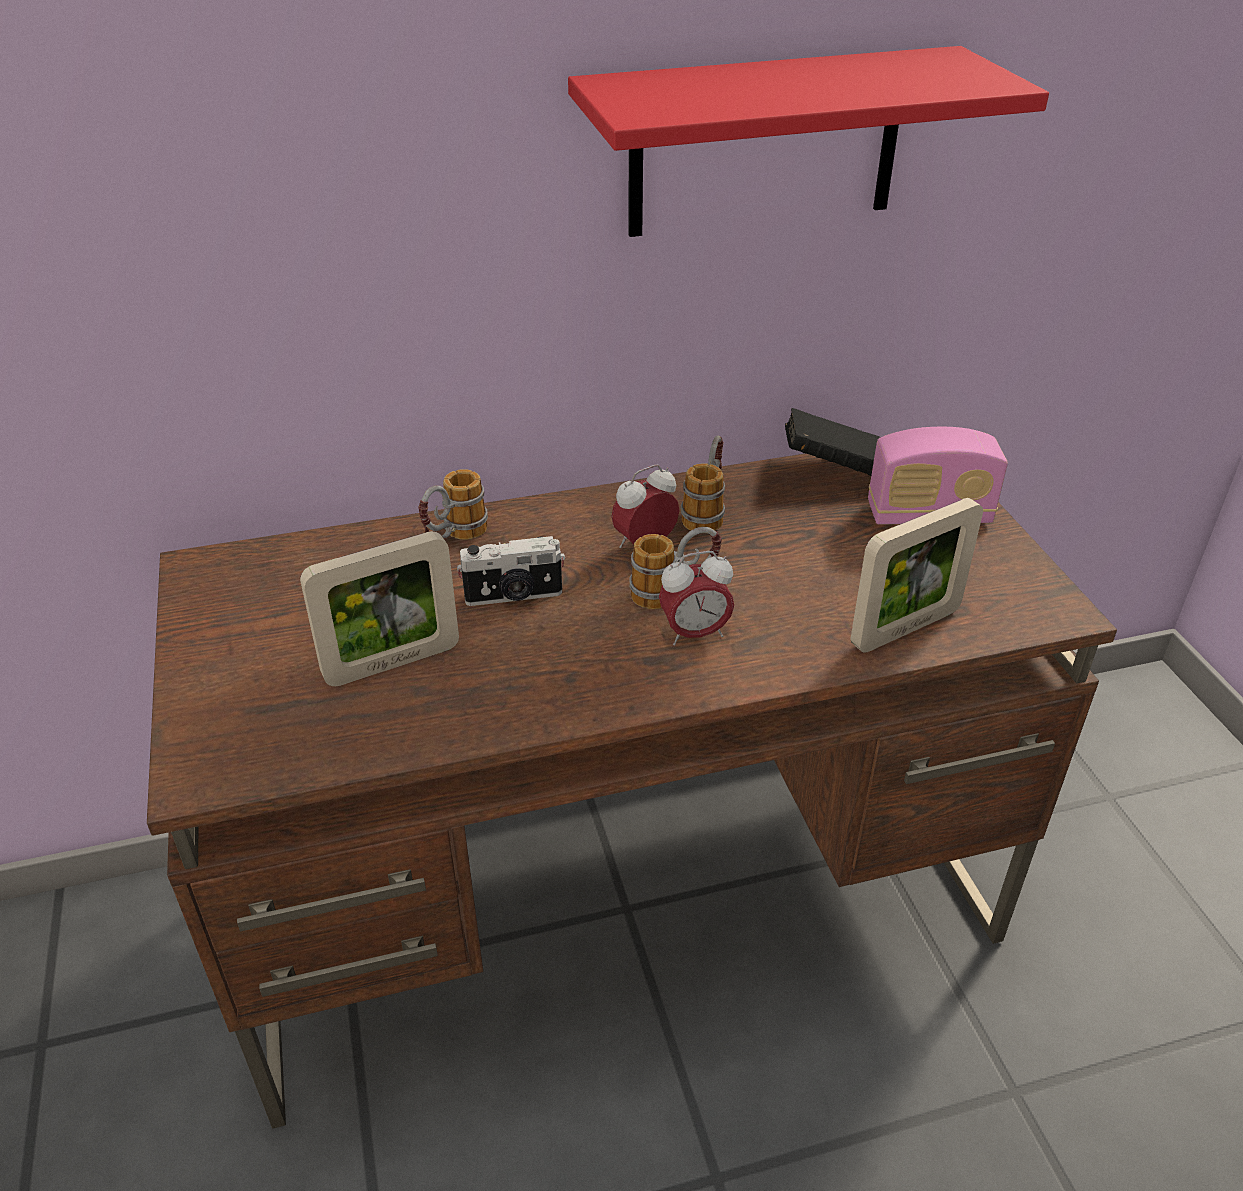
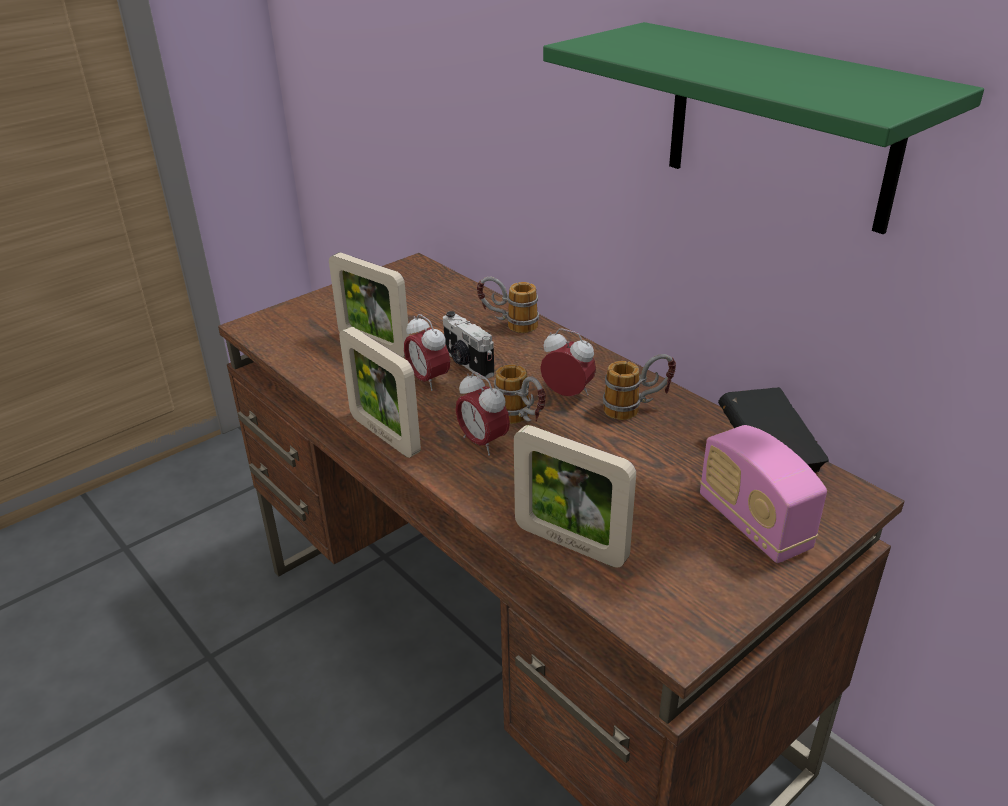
camera: 65 degrees right, 5 degrees down
red shelf [568,46,1049,237] -> green shelf [543,22,984,234]
none -> picture frame [339,327,421,458]
none -> alarm clock [404,314,450,391]

